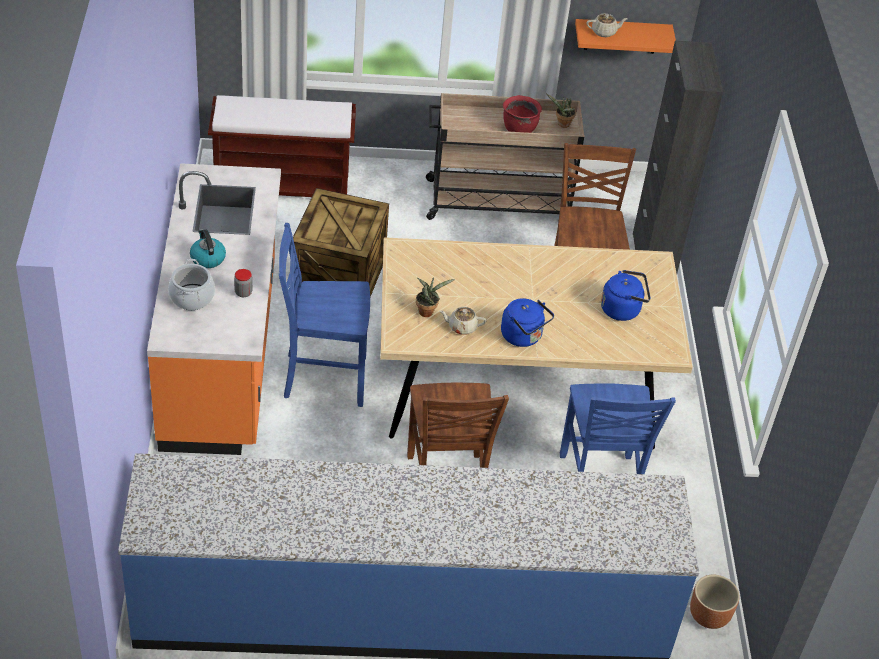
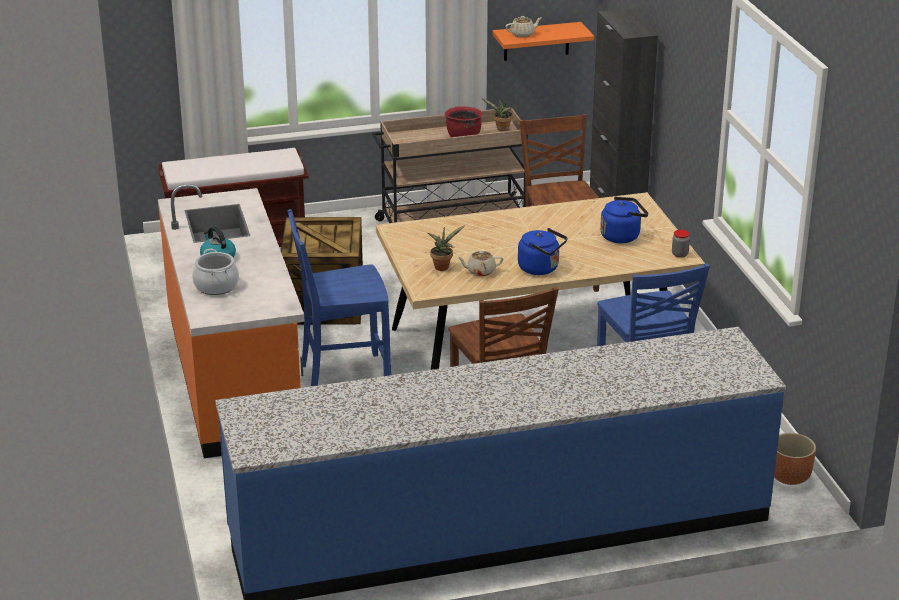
camera: 10 degrees left, 15 degrees down
jar [234,269,252,297] -> jar moved to [672,230,690,258]

